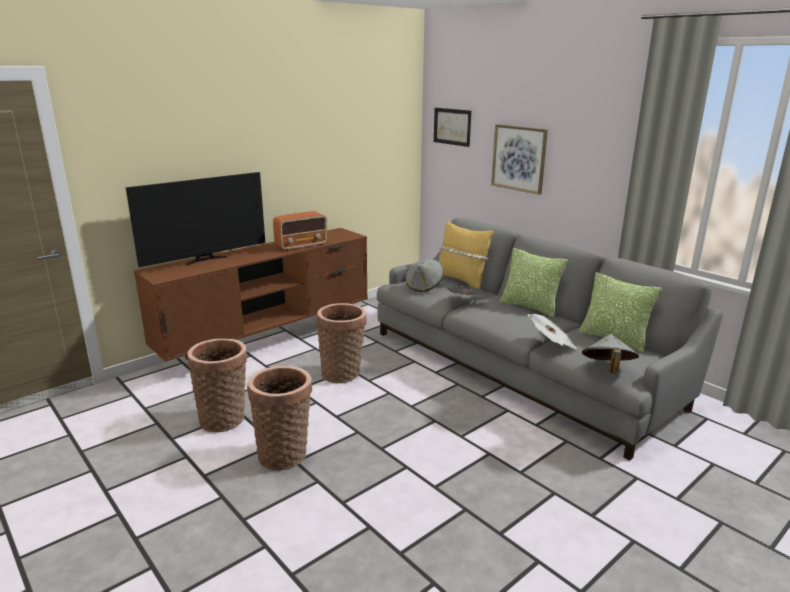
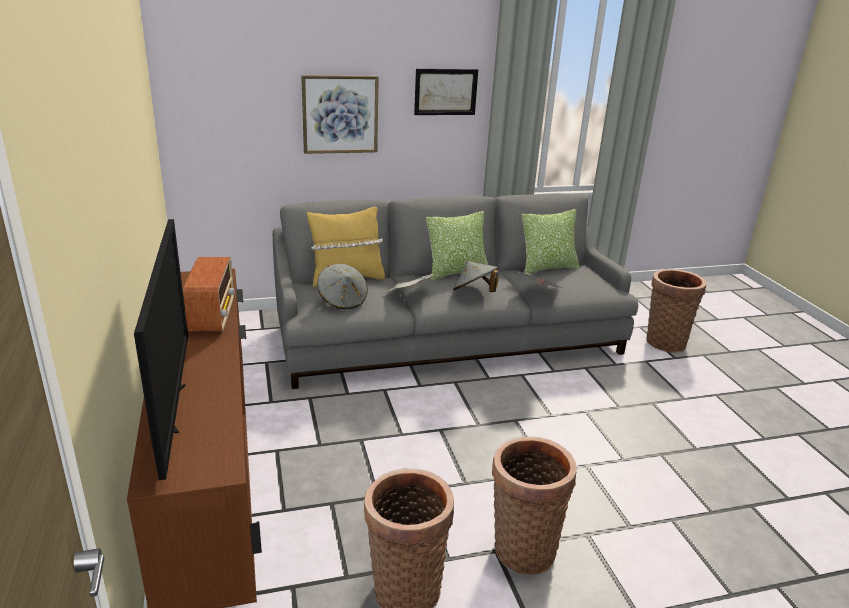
camera: 65 degrees left, 5 degrees up
basket [317,303,367,383] -> basket moved to [647,269,706,352]
picture [434,108,471,147] -> picture moved to [414,69,478,115]
grey hat [582,334,639,373] -> grey hat moved to [453,261,499,292]

